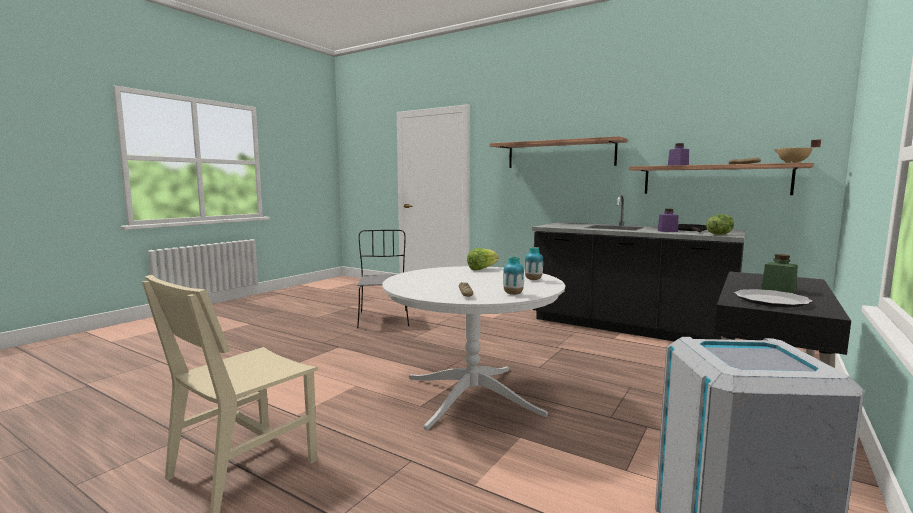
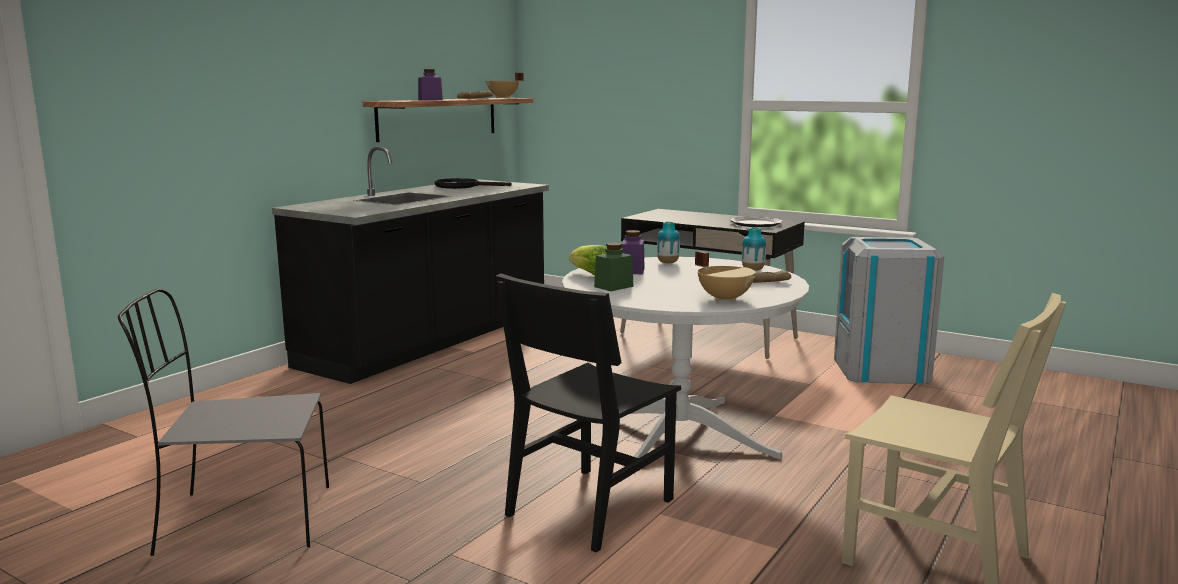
camera: 90 degrees left, 5 degrees up
shelf [490,136,628,168] -> none
purple jar [658,209,678,232] -> purple jar moved to [622,230,644,274]
lettuce [706,214,734,235] -> none
green jar [761,254,798,293] -> green jar moved to [594,243,634,291]
none -> black chair [496,273,681,553]
none -> beige cooking pot [695,251,755,302]

